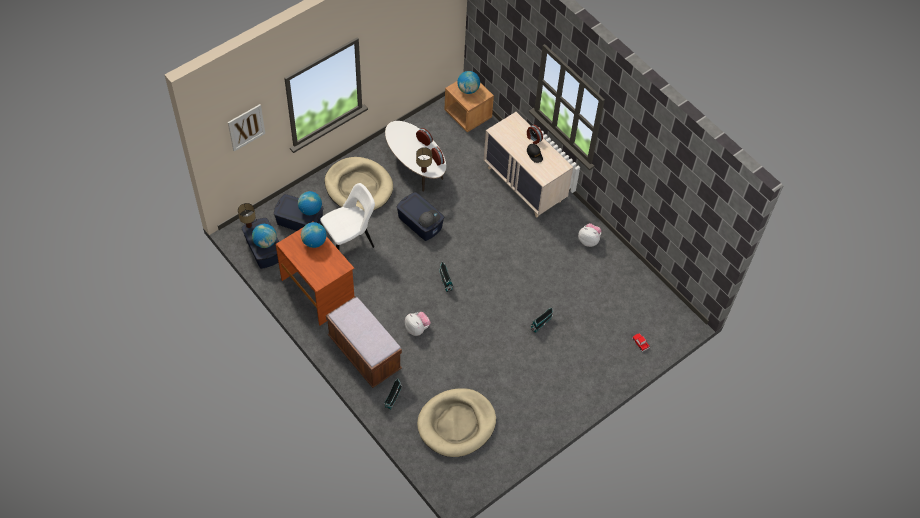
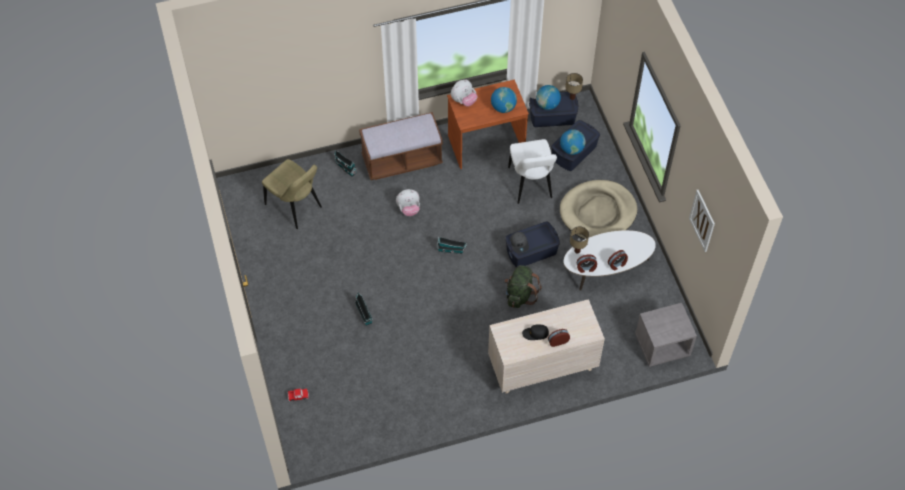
camera: 115 degrees right, 0 degrees up
picture [228,104,265,151] -> picture moved to [689,190,715,252]
beige dog bed [417,388,496,457] -> beige chair [262,159,322,229]
brown nightstand [444,81,494,132] -> grey nightstand [635,303,697,367]
globe [457,71,480,94] -> none
plush toy [578,223,602,247] -> plush toy moved to [451,80,478,107]
none -> green backpack [504,265,542,308]

